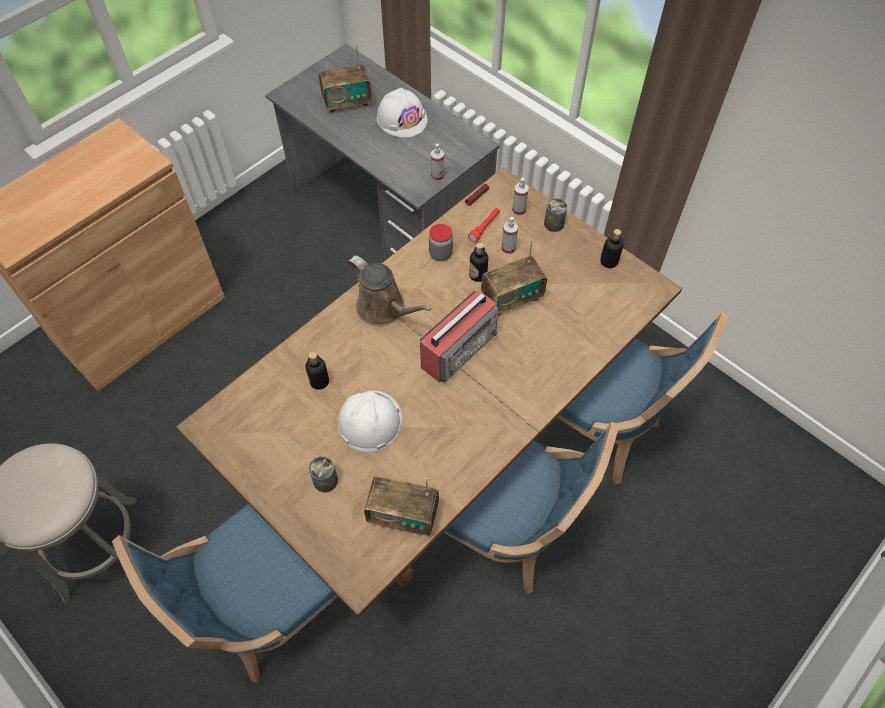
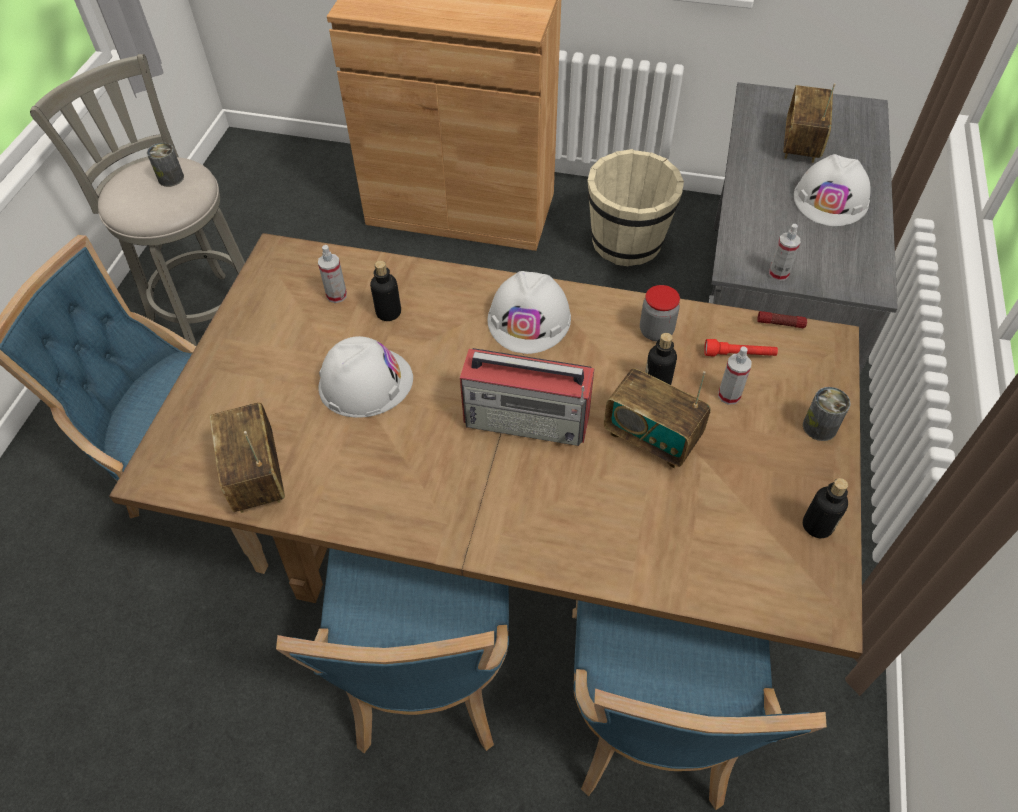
camera: 60 degrees right, 5 degrees down
can [309,456,338,492] -> can moved to [147,143,184,187]
radio [319,44,372,113] -> radio turned 60 degrees clockwise [783,83,836,163]
brown watering can [347,256,431,326] -> white hard hat [488,271,571,354]
spray bottle [512,178,529,216] -> spray bottle moved to [318,245,347,303]
none -> beige bucket [587,149,684,266]

